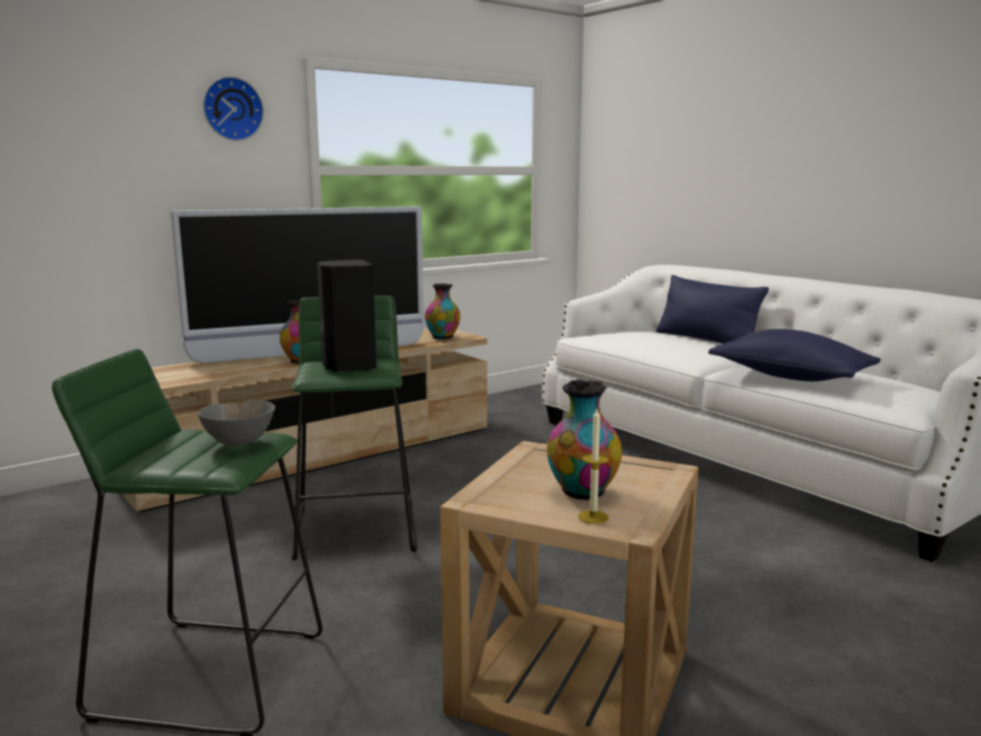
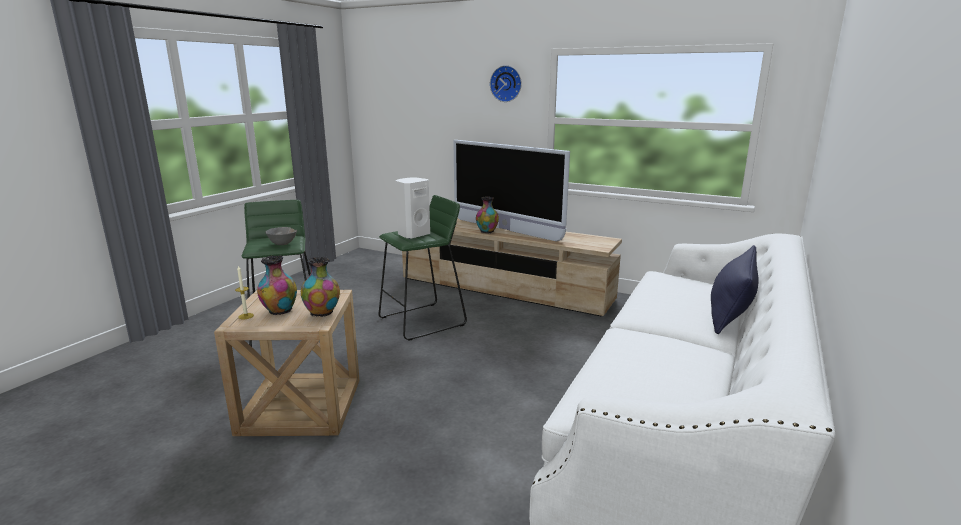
camera: 65 degrees right, 5 degrees up
black speaker [317,260,377,373] -> white speaker [395,177,430,239]
vase [425,283,460,339] -> vase moved to [301,257,340,317]
blue pillow [708,329,881,382] -> none

